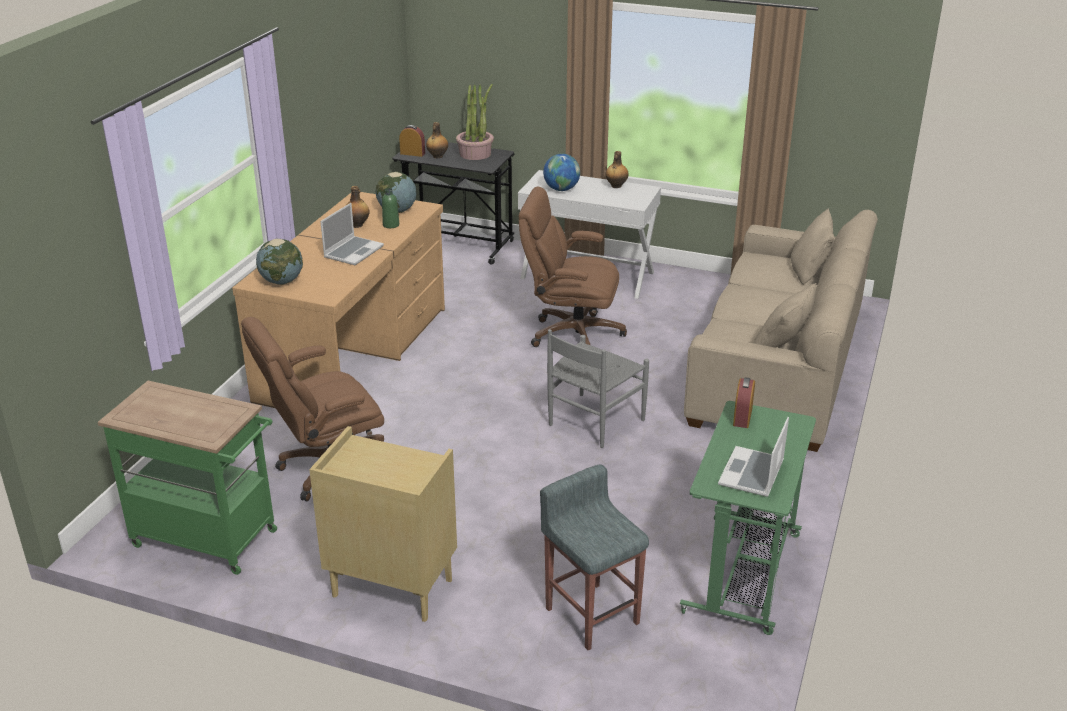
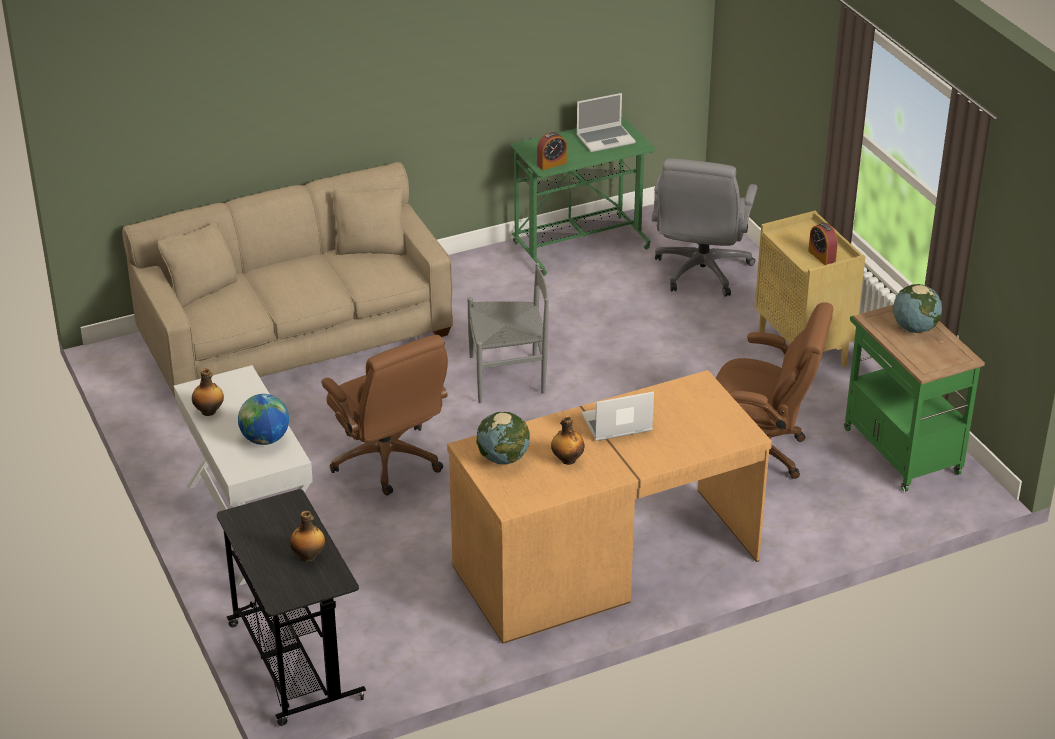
camera: 135 degrees left, 5 degrees up
globe [256,239,303,285] -> globe moved to [893,284,942,333]
green bottle [382,188,399,228] -> none
alarm clock [399,125,425,157] -> alarm clock moved to [808,222,838,265]
potted plant [456,84,494,160] -> none
grey stool [540,465,649,650] -> grey office chair [652,158,758,297]

